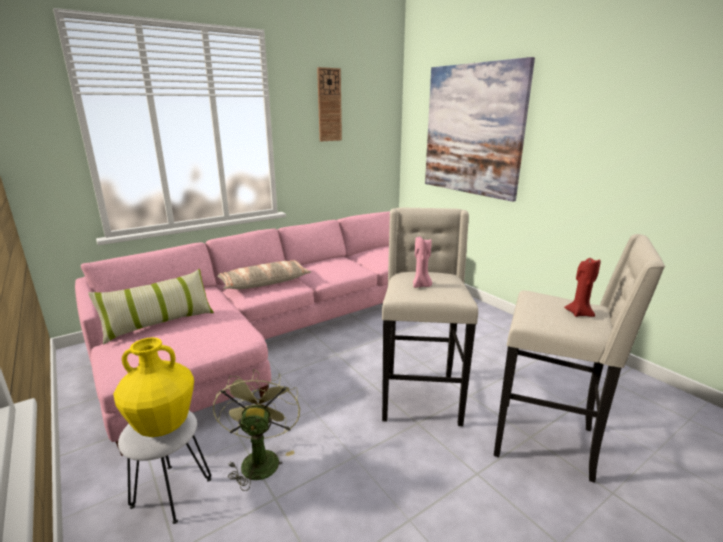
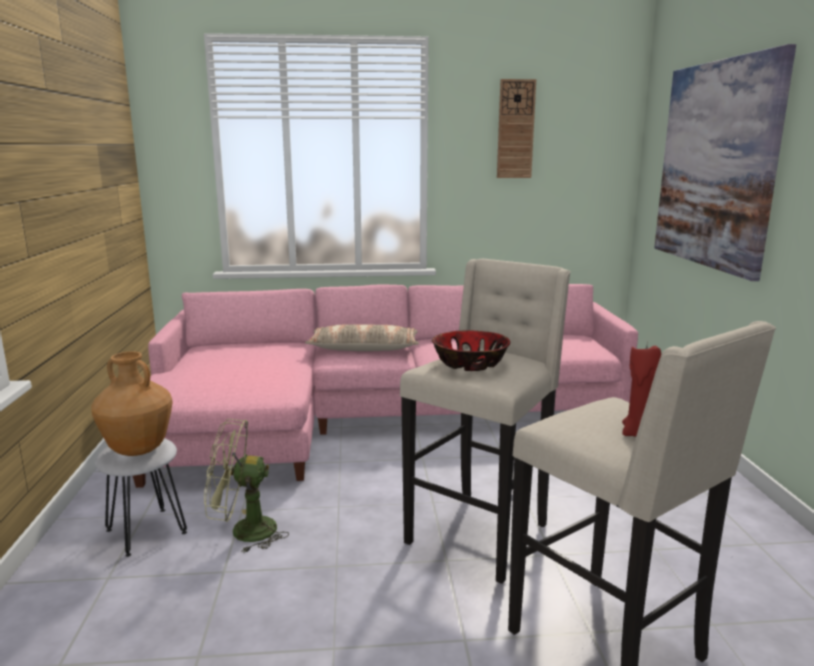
camera: 30 degrees right, 5 degrees down
pillow [88,269,214,345] -> none
yellow vase [113,337,194,437] -> brown vase [91,352,173,456]
green fan [213,369,300,491] -> green fan turned 120 degrees counterclockwise [204,419,289,553]
pink candle [413,237,432,288] -> bowl [432,330,510,371]

